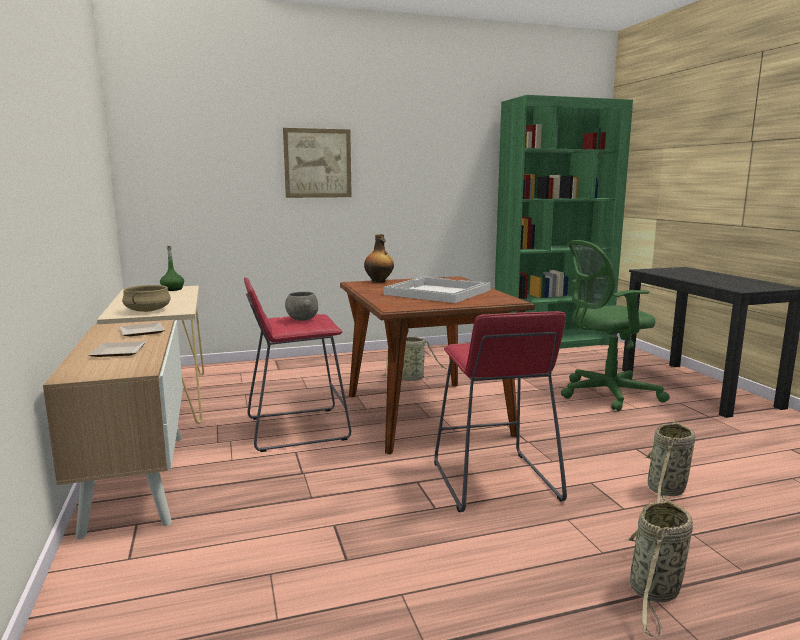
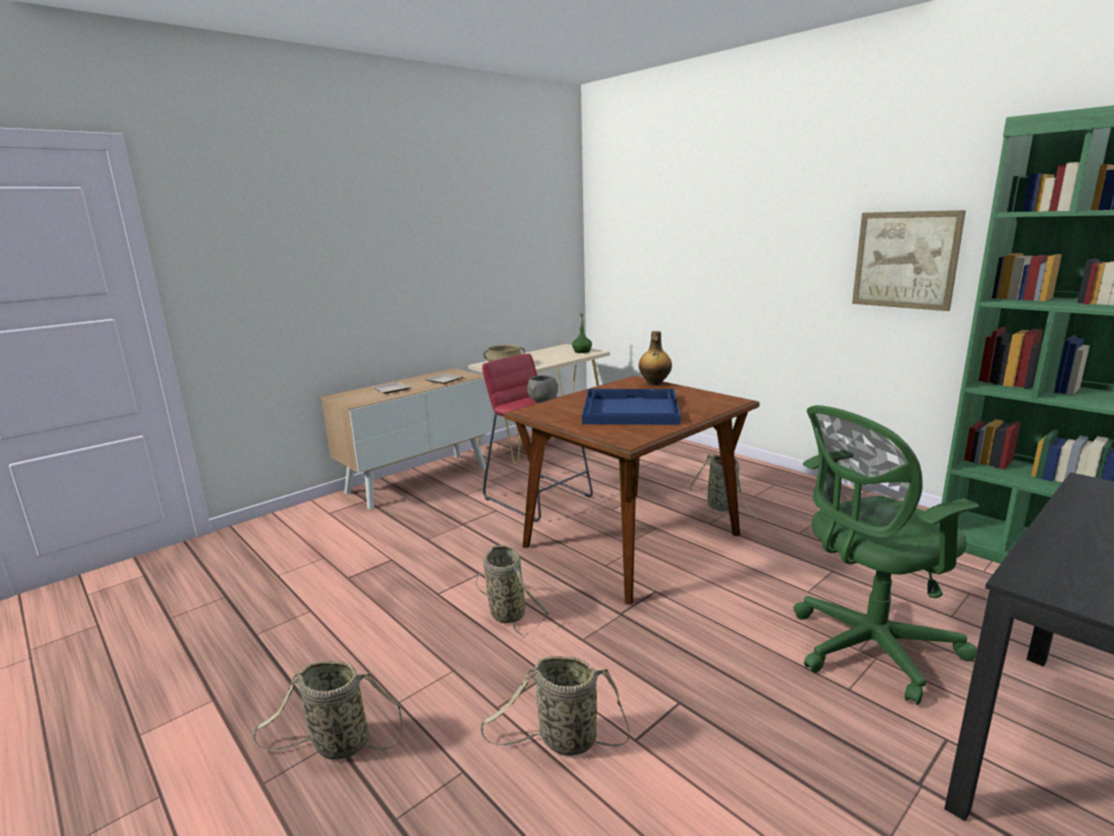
camera: 65 degrees right, 5 degrees up
picture [283,128,352,198] -> picture moved to [852,210,966,311]
white tray [384,276,491,303] -> blue tray [582,389,681,425]
red stool [434,311,567,512] -> basket [476,545,550,635]
green office chair [561,240,670,412] -> green office chair turned 75 degrees counterclockwise [793,405,979,705]

